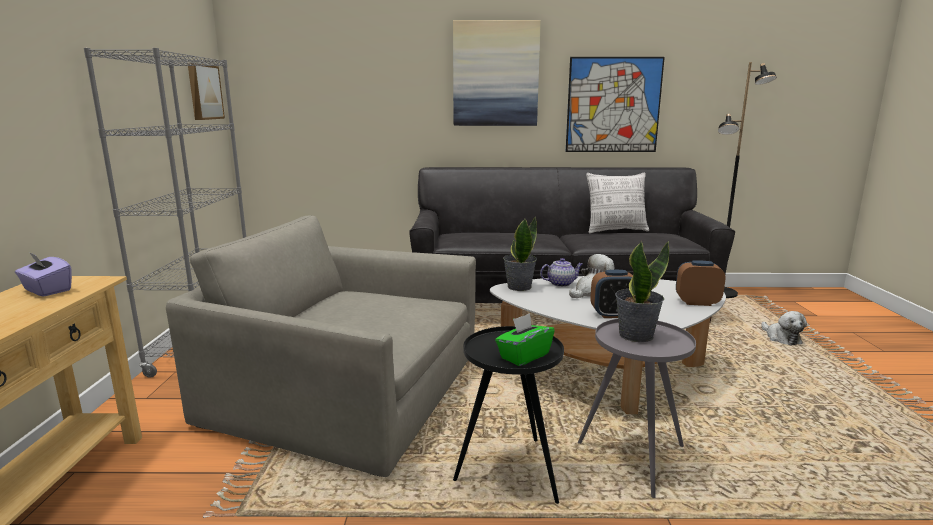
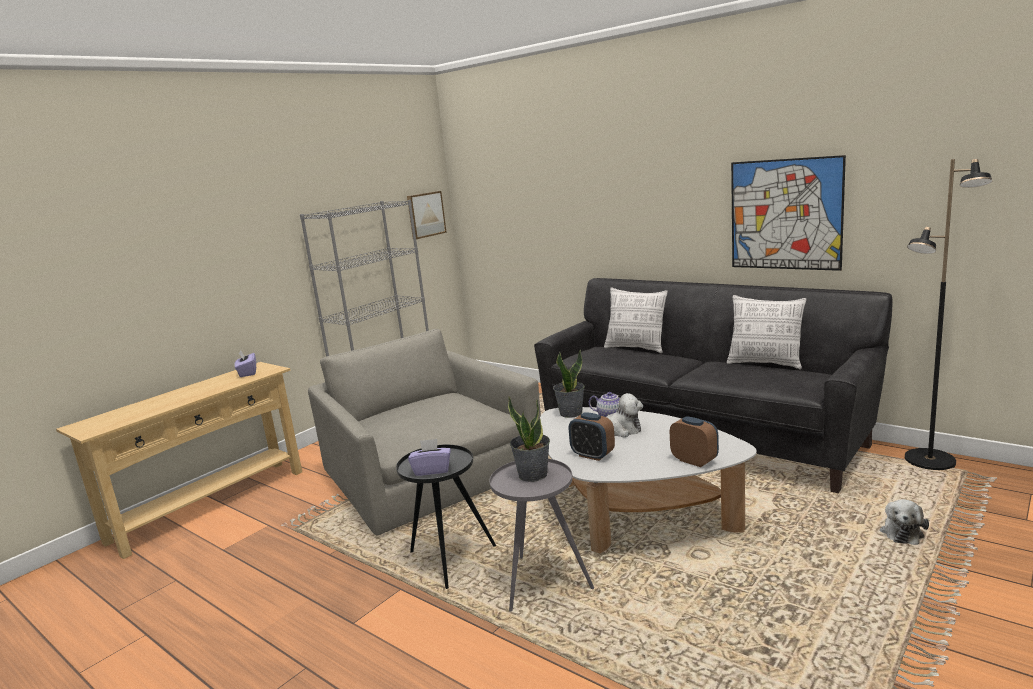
camera: 40 degrees right, 0 degrees up
picture [453,20,541,126] -> none
green tissue box [495,313,555,366] -> purple tissue box [408,439,451,476]
none -> pillow [604,287,668,353]

